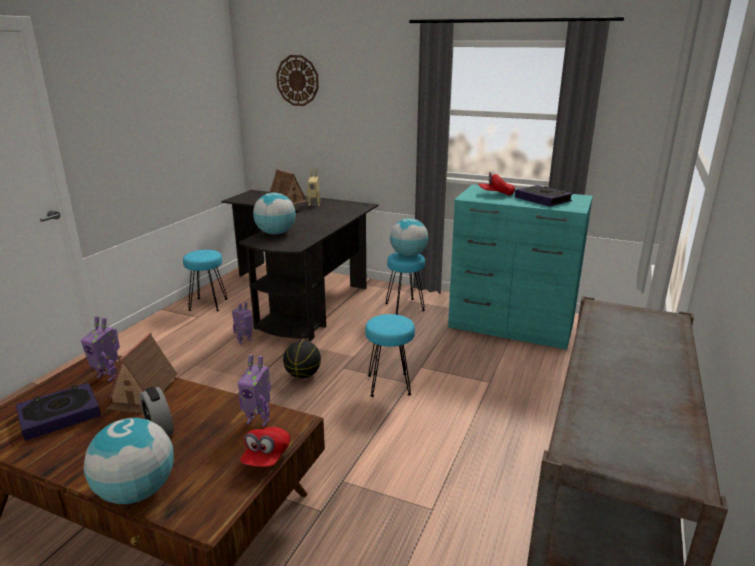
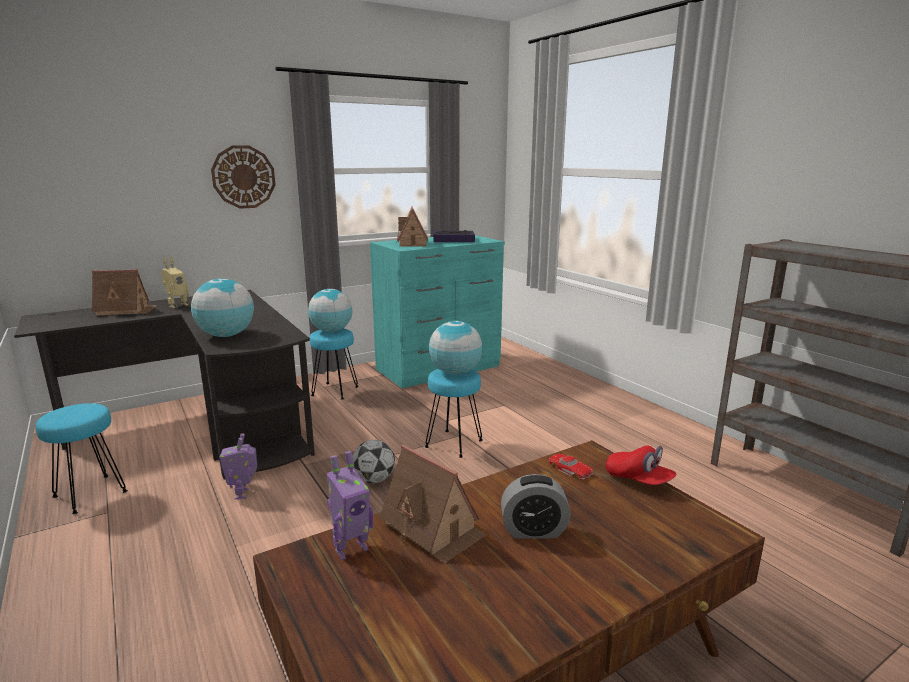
camera: 55 degrees left, 5 degrees down
book [16,383,101,441] -> none
globe [84,418,174,504] -> globe moved to [429,321,483,375]
toy robot [238,354,271,427] -> red toy car [548,454,594,481]
wall clock [276,55,319,106] -> wall clock moved to [211,145,276,209]
basketball [283,340,321,378] -> football [353,440,395,483]
red cap [478,172,515,195] -> toy house [396,206,428,247]

